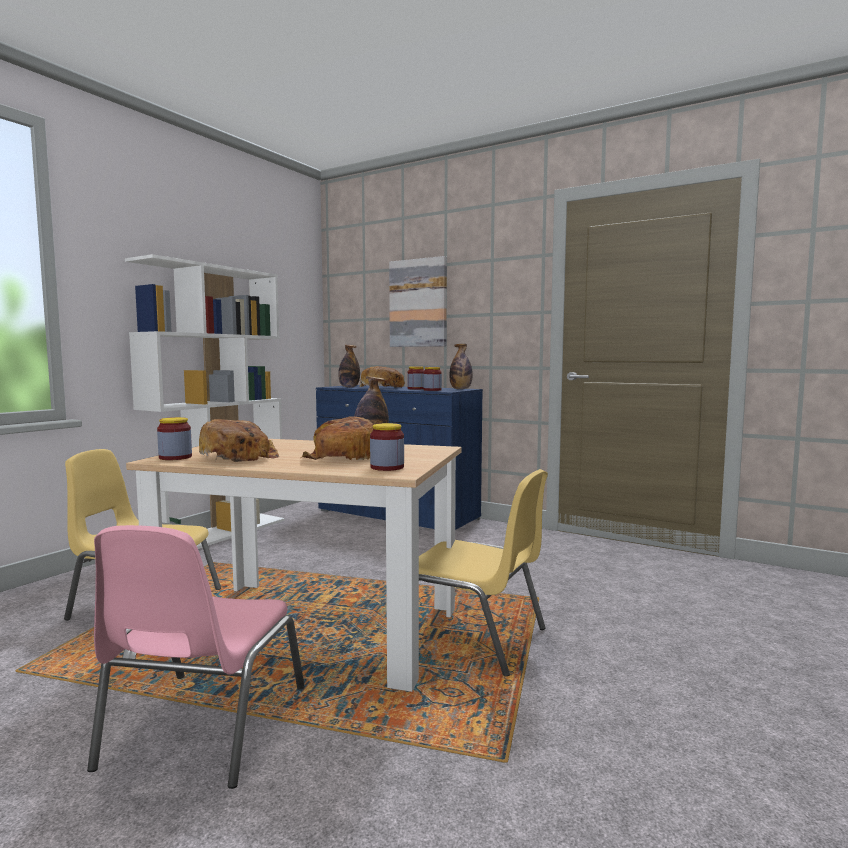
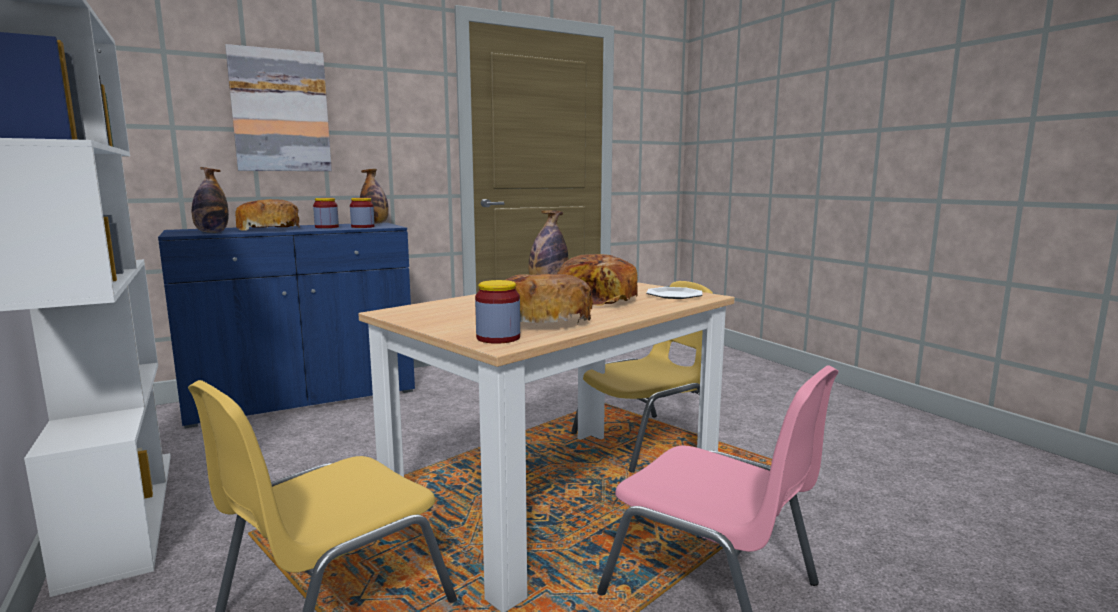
camera: 60 degrees left, 5 degrees up
jar [370,423,404,471] -> plate [646,287,702,299]

